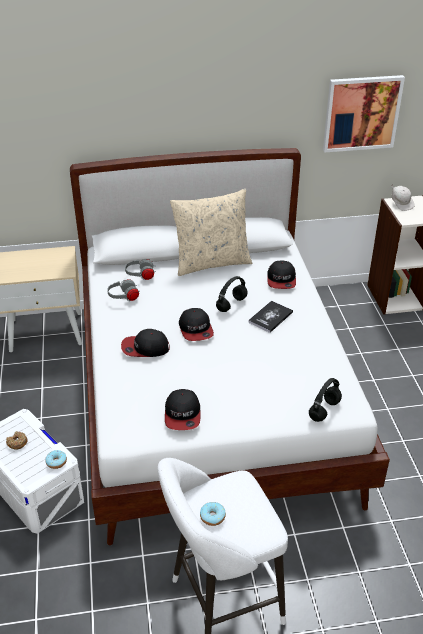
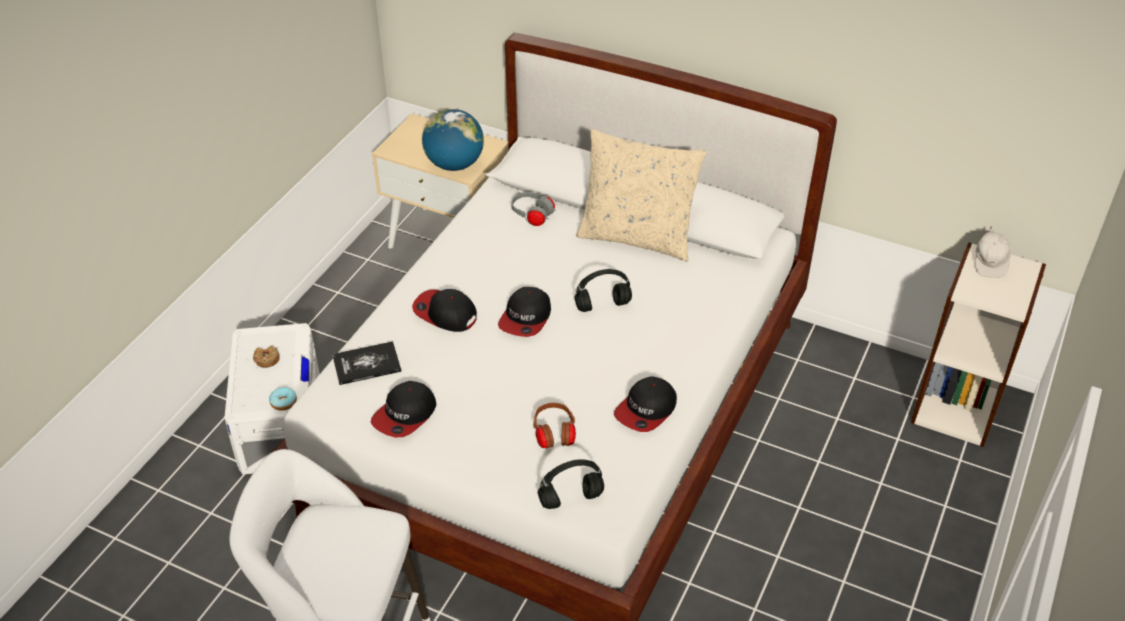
camera: 35 degrees right, 5 degrees up
grey headphones [107,279,139,301] -> none
donut [200,502,226,526] -> none
book [248,301,293,333] -> book moved to [332,341,401,385]
cap [267,260,296,289] -> cap moved to [614,376,677,432]
picture [323,75,405,153] -> none
none -> globe [422,109,484,171]
none -> brown headphones [533,403,576,449]

